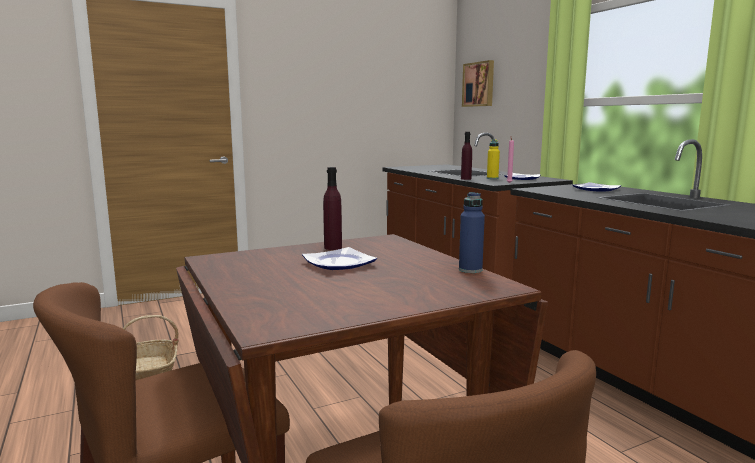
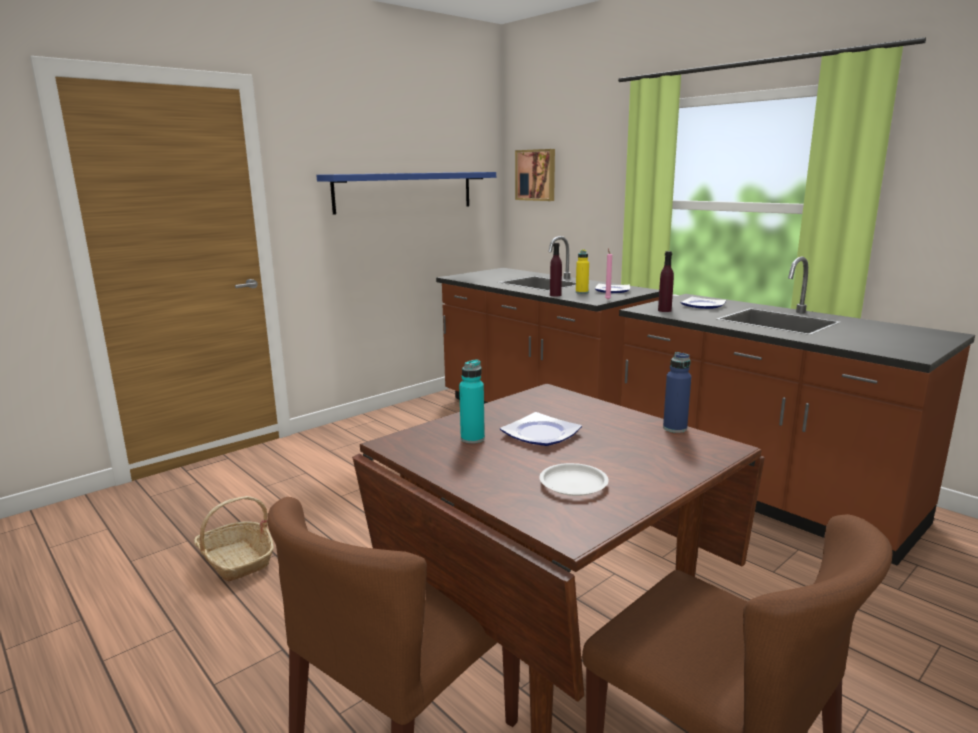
camera: 15 degrees left, 5 degrees up
purple bottle [323,167,342,250] -> purple bottle moved to [658,251,674,312]
none -> blue shelf [316,172,496,215]
none -> turquoise bottle [459,359,485,444]
none -> white plate [539,463,609,496]

